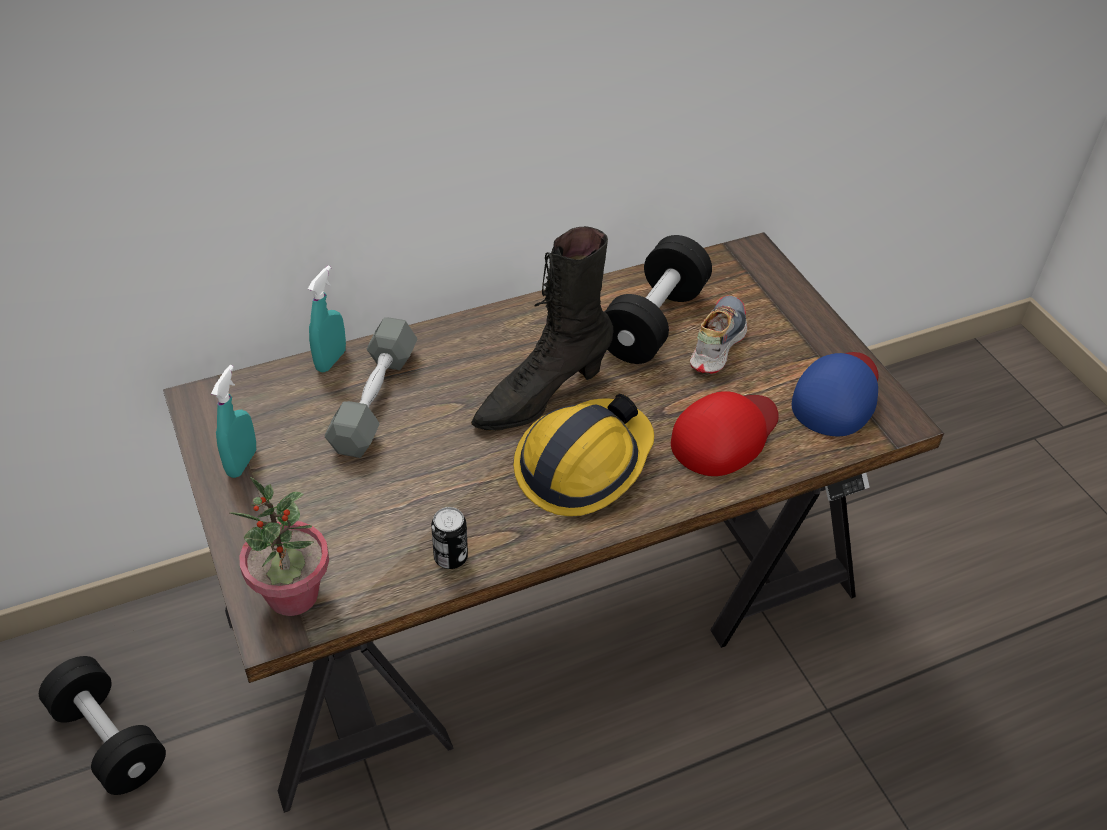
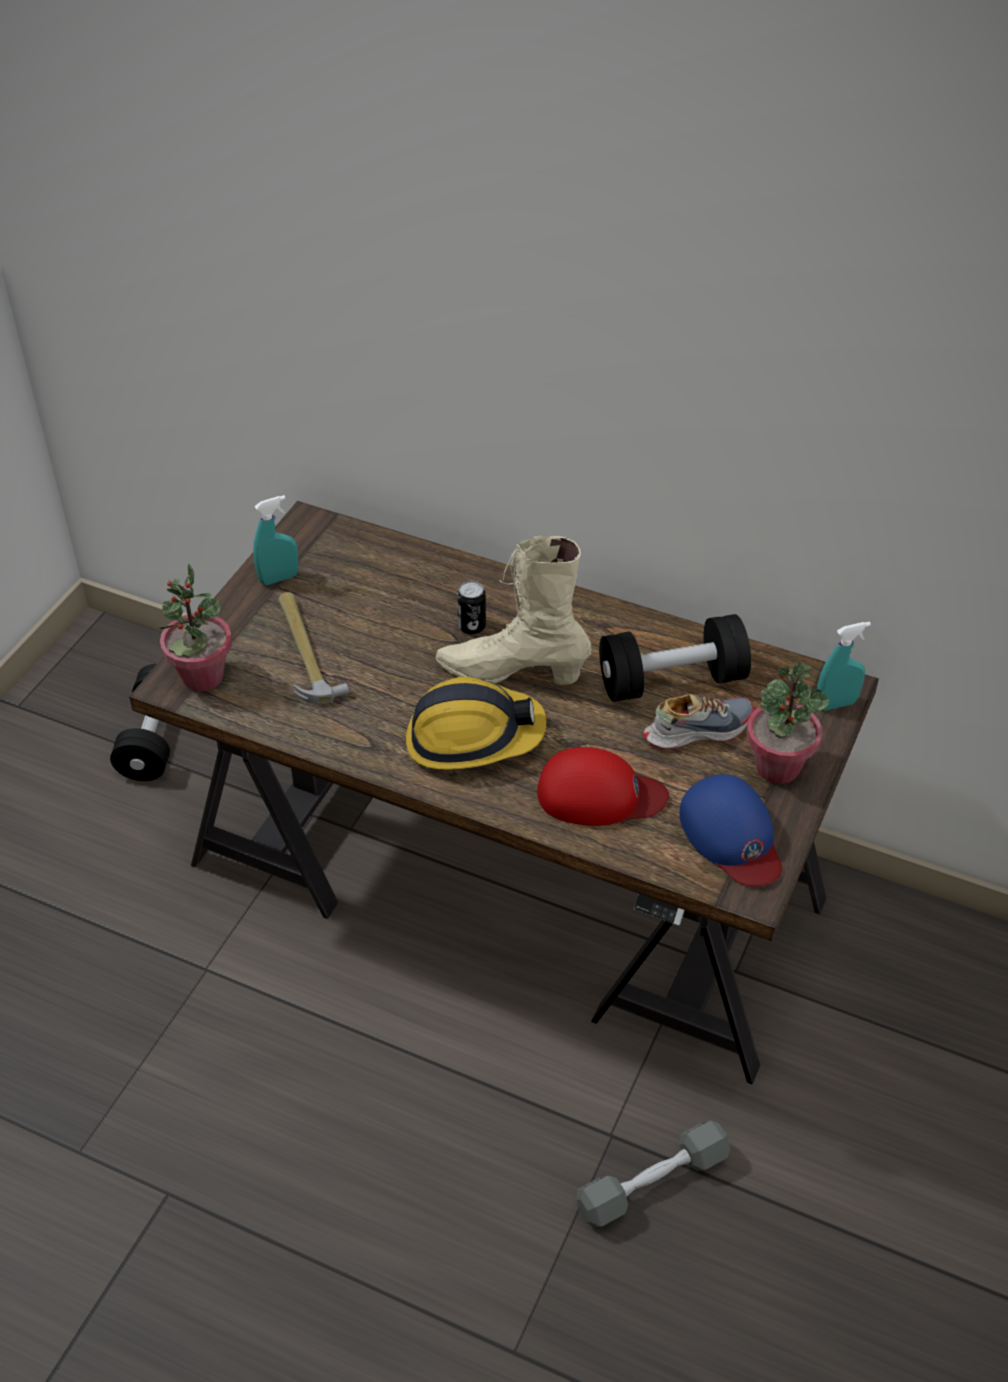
camera: 50 degrees right, 0 degrees up
turquoise spray bottle [308,266,346,372] -> turquoise spray bottle moved to [817,622,871,711]
grey dumbbell [324,317,417,458] -> grey dumbbell moved to [577,1121,730,1227]
can [431,507,468,569] -> can moved to [457,581,486,635]
black boot [471,226,613,431] -> beige boot [436,536,591,685]
blue cap [792,352,878,436] -> blue cap turned 75 degrees clockwise [679,774,782,887]
none -> hammer [278,592,349,704]
none -> potted plant [747,662,830,784]

